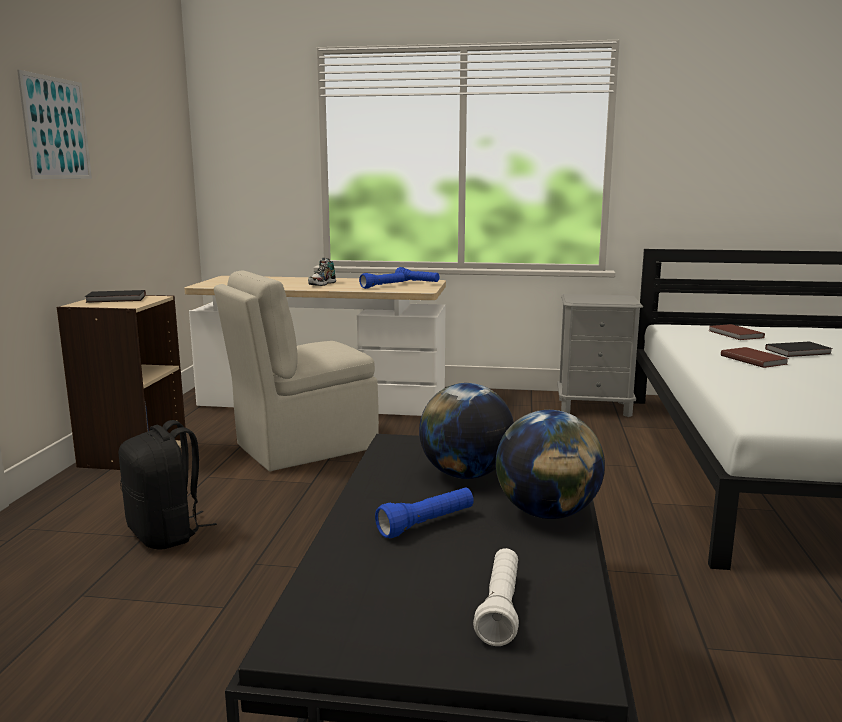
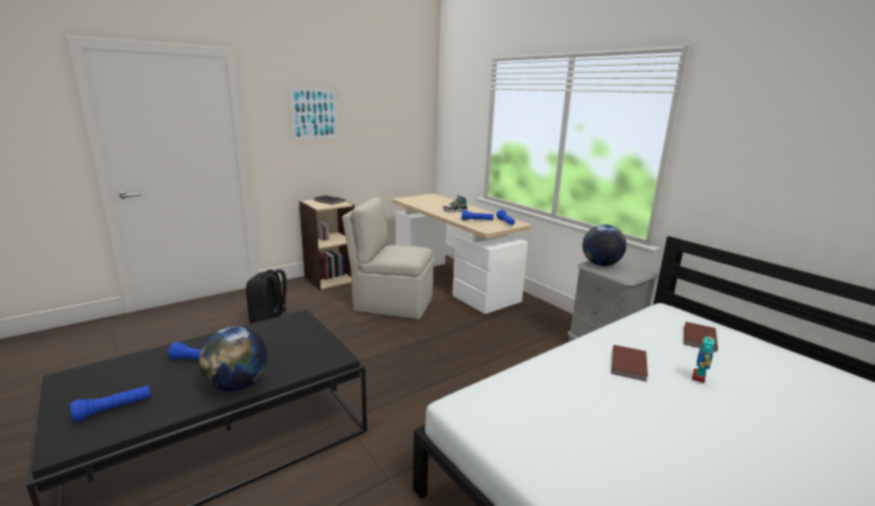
camera: 45 degrees right, 5 degrees up
globe [419,383,514,479] -> globe moved to [582,224,626,266]
white flashlight [473,548,519,646] -> blue flashlight [70,385,151,422]
black book [765,341,833,357] -> toy robot [692,335,715,383]

